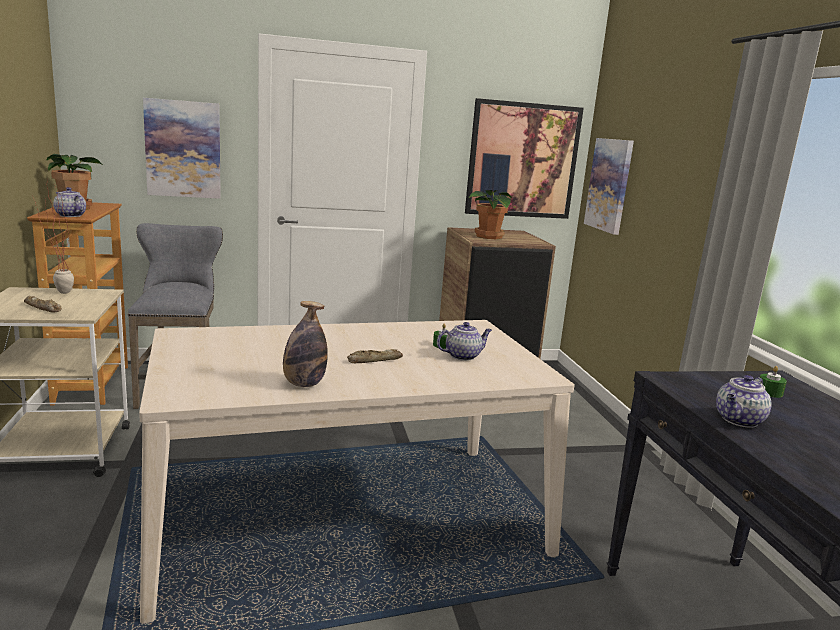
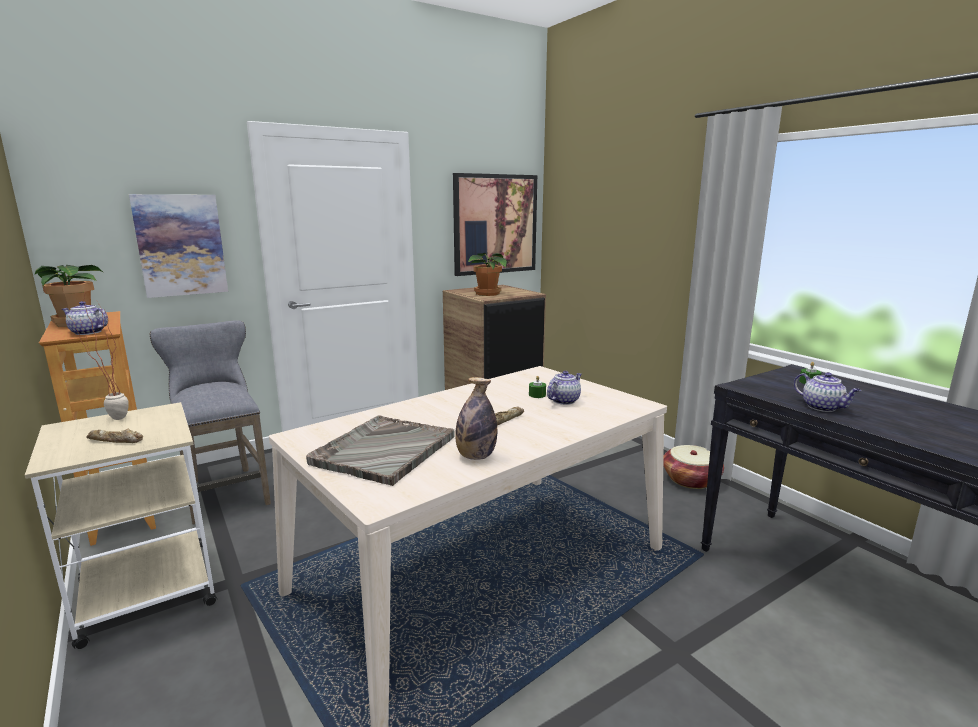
camera: 20 degrees left, 0 degrees up
picture [584,138,634,235] -> none
teapot [716,375,772,428] -> teapot turned 60 degrees counterclockwise [794,372,861,412]
none -> grey tray [306,416,454,486]
none -> basket [663,445,724,489]

